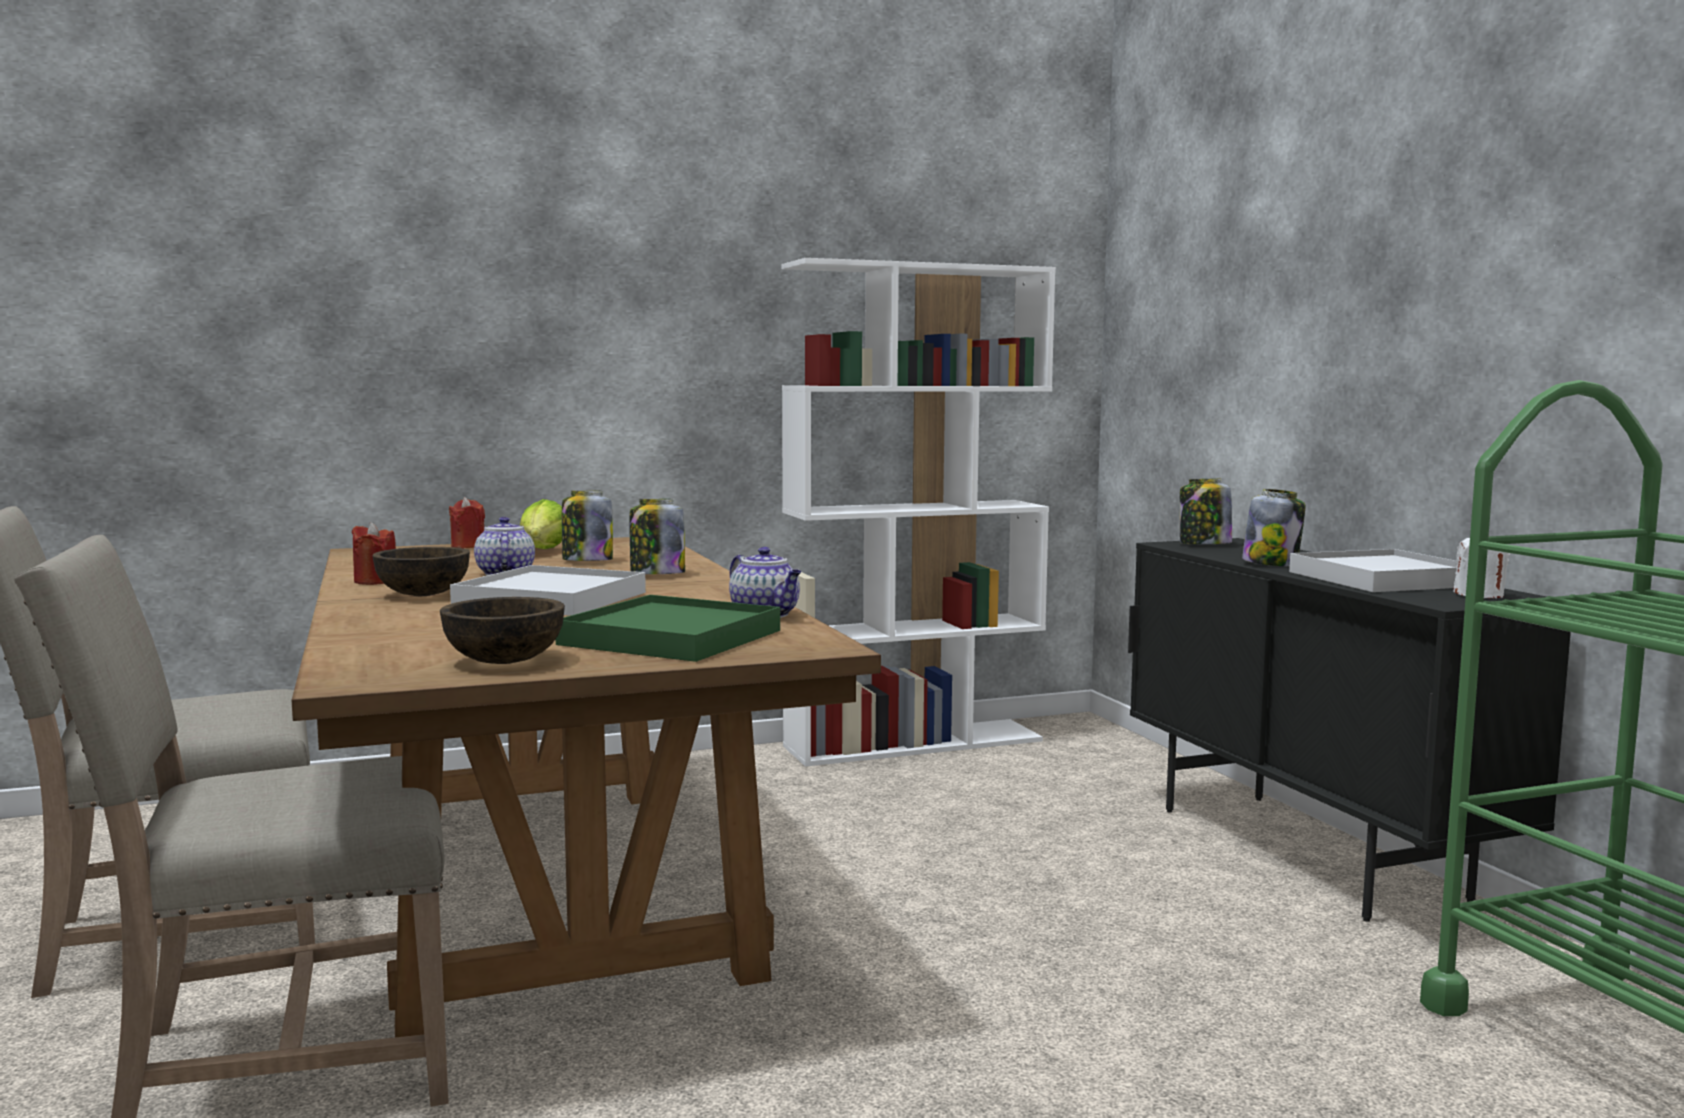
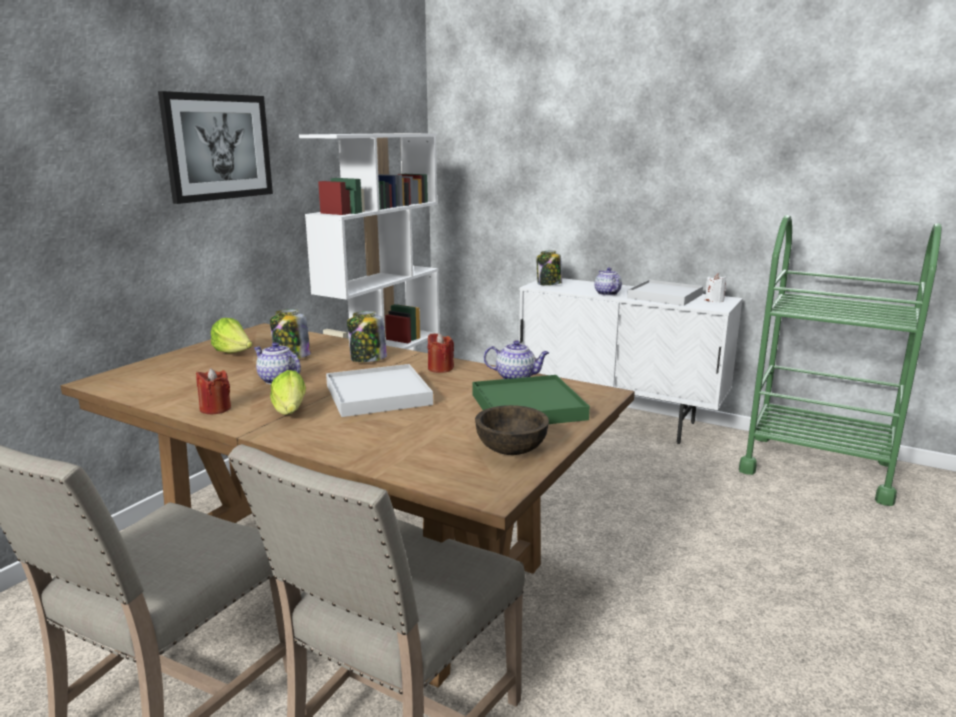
camera: 40 degrees left, 10 degrees up
brown bowl [372,547,470,596] -> lettuce [270,370,306,415]
red candle [449,497,485,548] -> red candle moved to [428,333,454,373]
black cabinet [1128,538,1571,922] -> white cabinet [519,278,743,444]
jar [1242,489,1305,566] -> teapot [594,268,622,296]
none -> picture [158,91,273,204]

